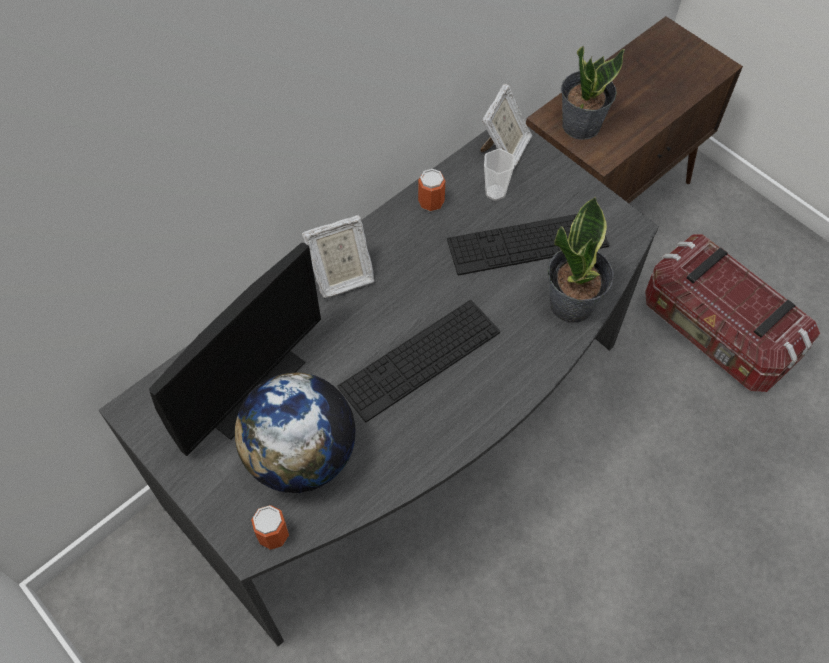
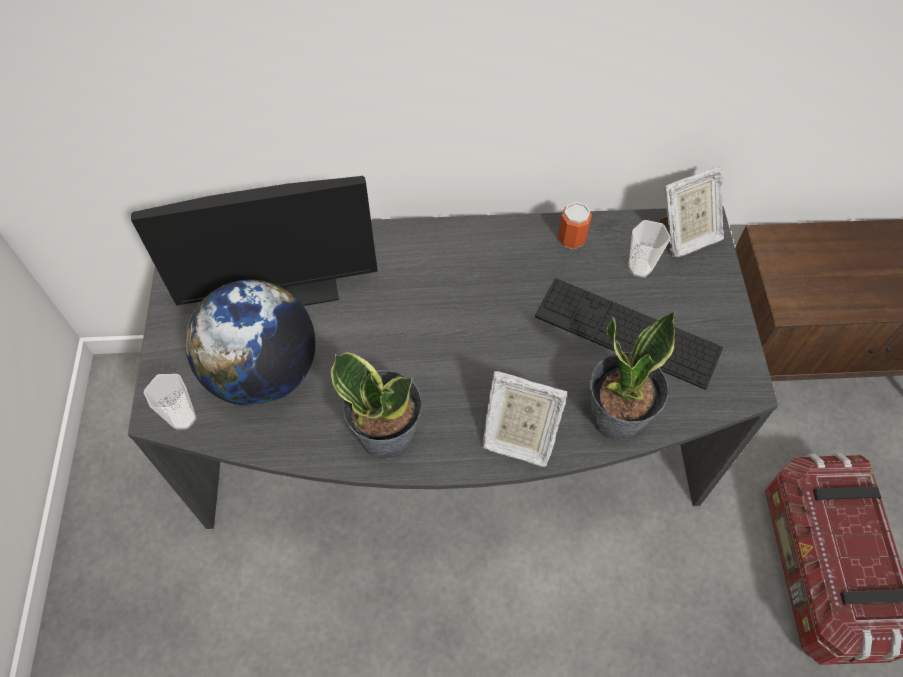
camera: 40 degrees right, 0 degrees up
can [251,505,289,550] -> cup [144,374,196,430]
picture frame [302,215,375,298] -> picture frame moved to [483,371,567,467]
keyboard [338,300,500,422] -> none
potted plant [561,45,625,140] -> potted plant moved to [330,352,422,460]

